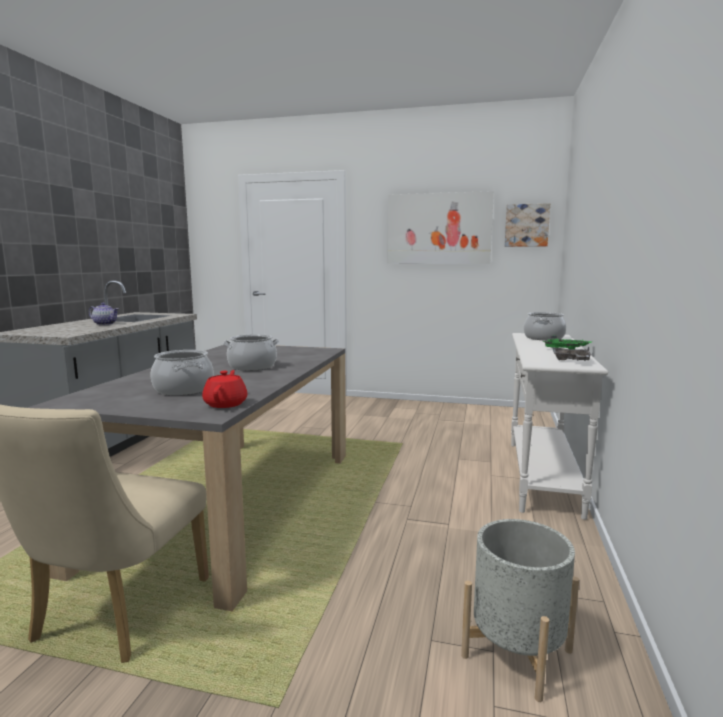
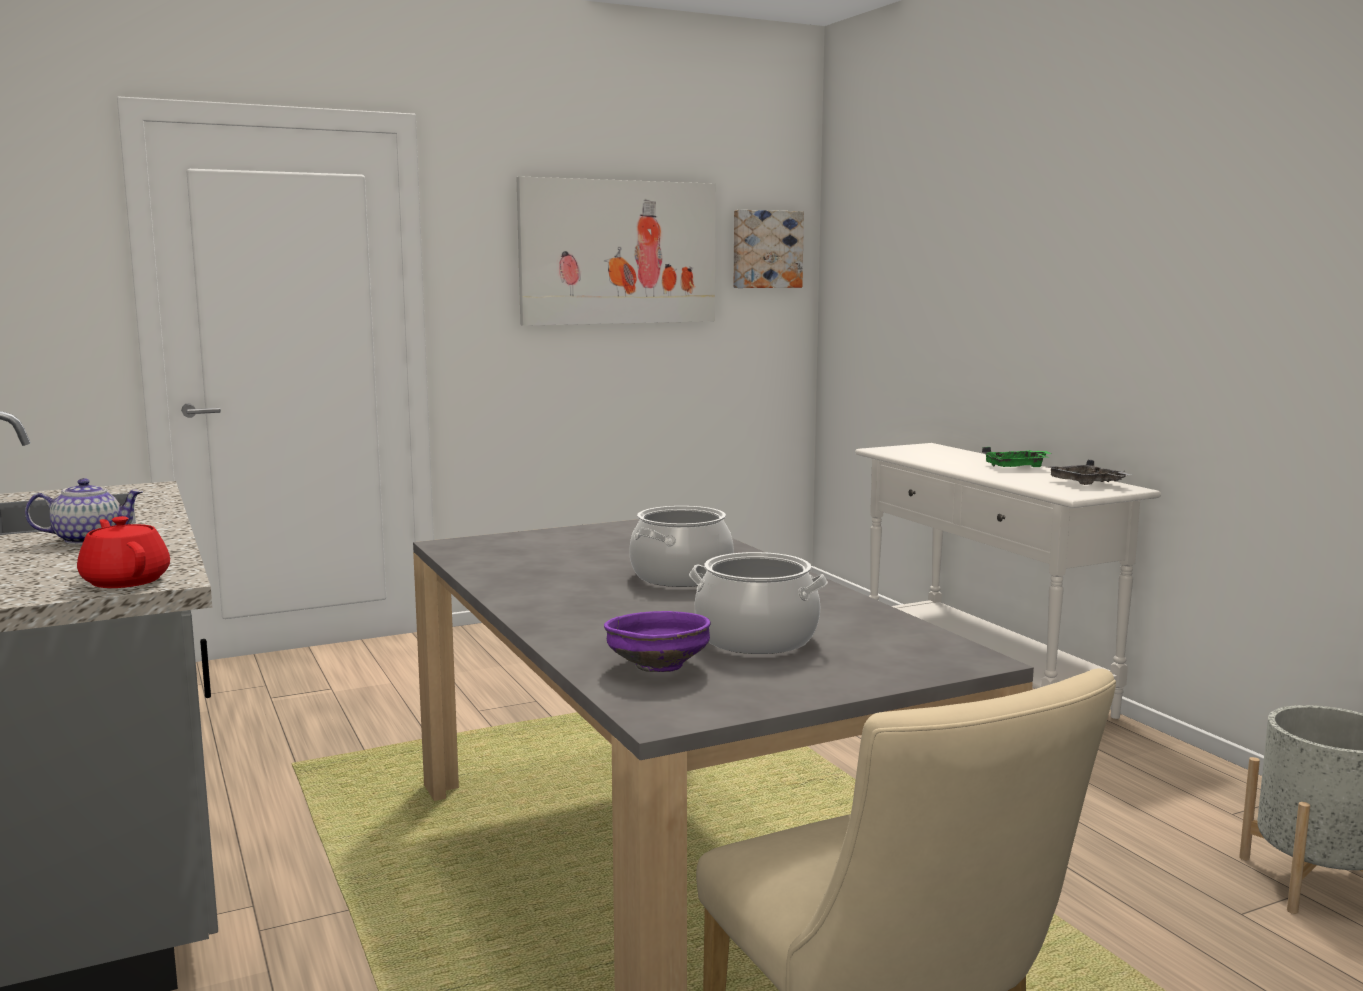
camera: 40 degrees left, 0 degrees up
red teapot [202,370,247,408] -> red teapot moved to [77,516,170,588]
cooking pot [524,312,566,341] -> none
none -> purple bowl [604,611,710,672]

